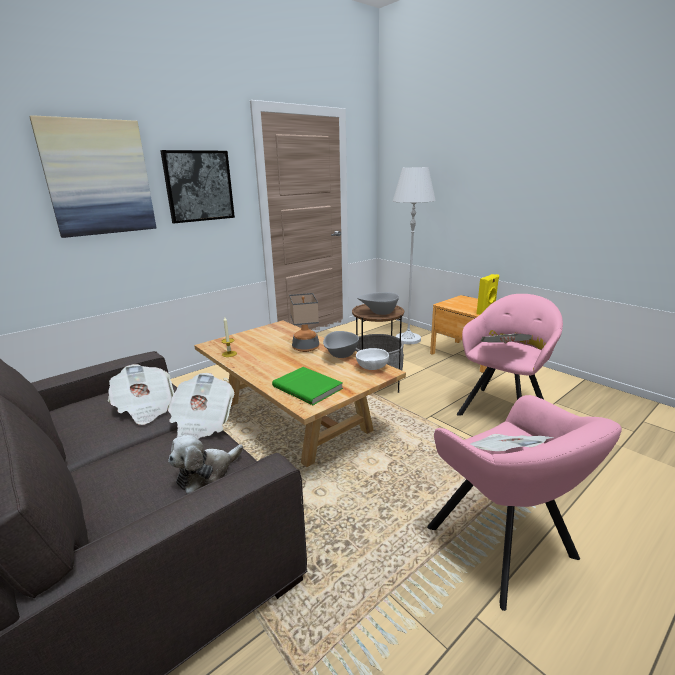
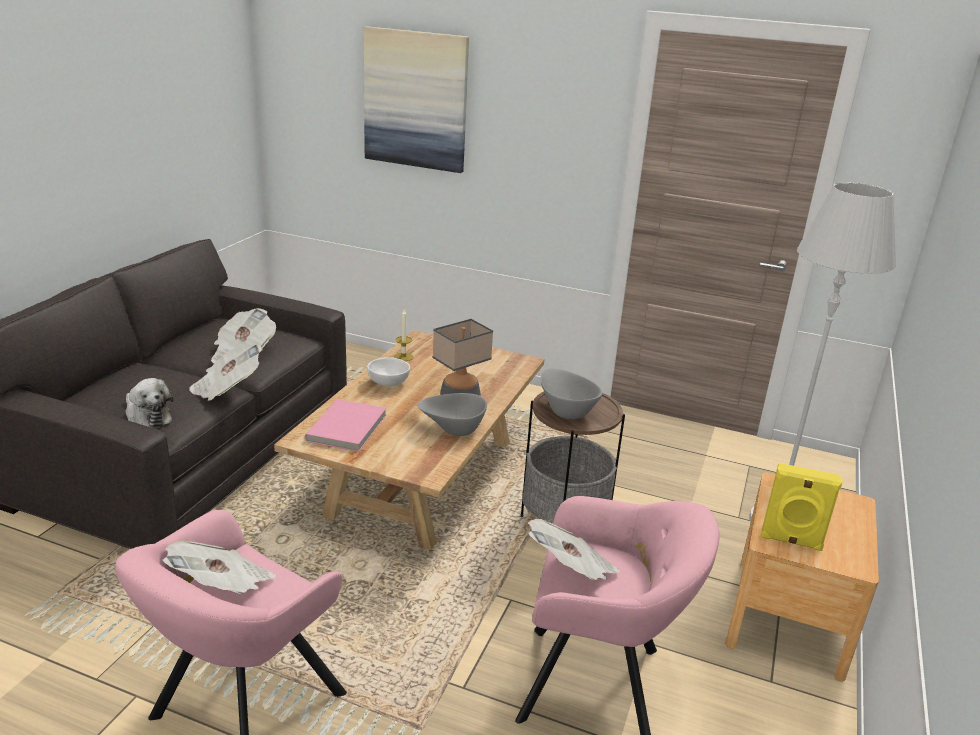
camera: 60 degrees right, 5 degrees up
picture [160,150,235,223] -> none
plush toy [168,435,243,494] -> plush toy turned 150 degrees counterclockwise [125,378,173,428]
green book [272,367,343,405] -> pink book [305,399,386,452]
white bowl [356,348,389,370] -> white bowl moved to [367,357,410,387]

